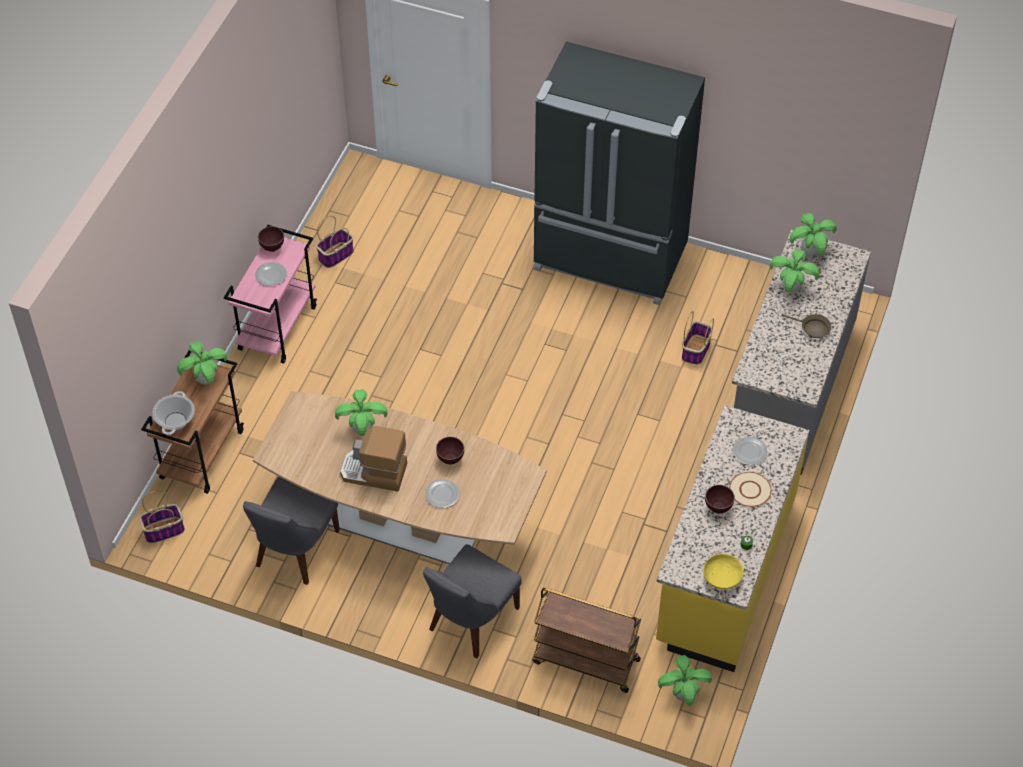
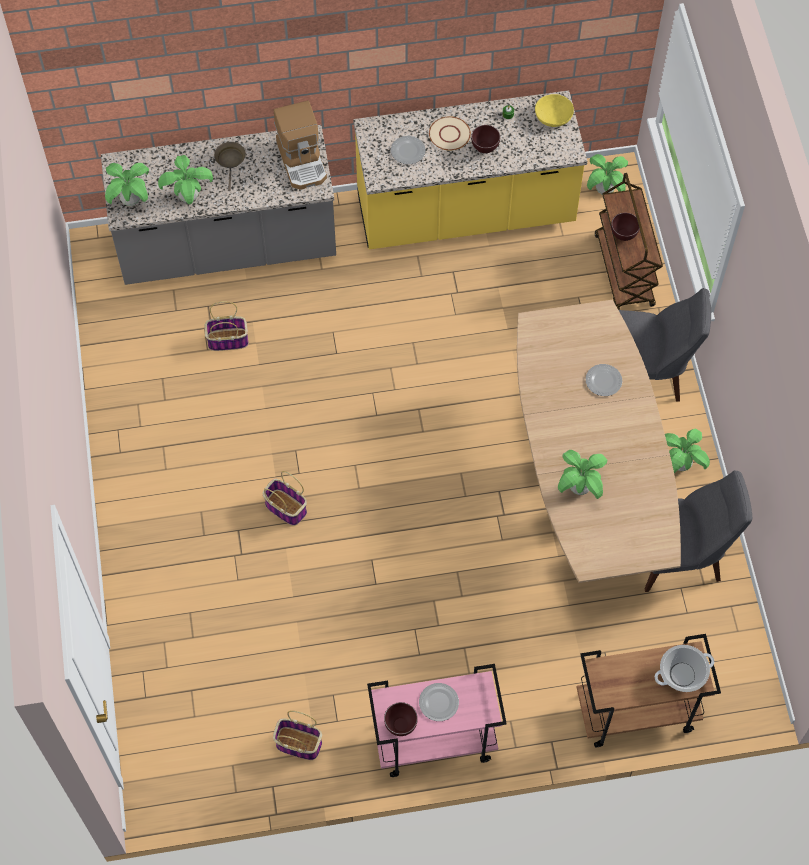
camera: 120 degrees left, 10 degrees up
basket [139,490,185,543] -> basket moved to [263,471,307,526]
potted plant [177,341,227,385] -> potted plant moved to [665,428,710,473]
coffee machine [340,426,407,492] -> coffee machine moved to [273,101,327,190]
brown bowl [436,437,464,464] -> brown bowl moved to [611,213,640,241]
black fridge [534,41,705,305] -> none

